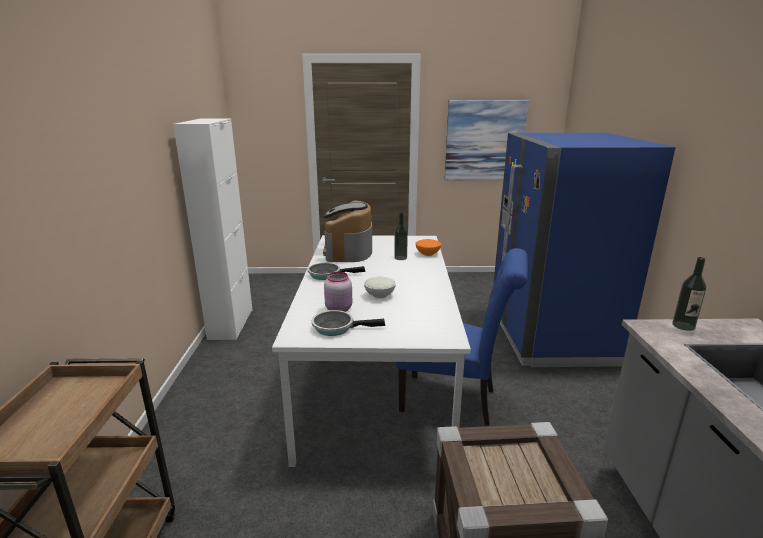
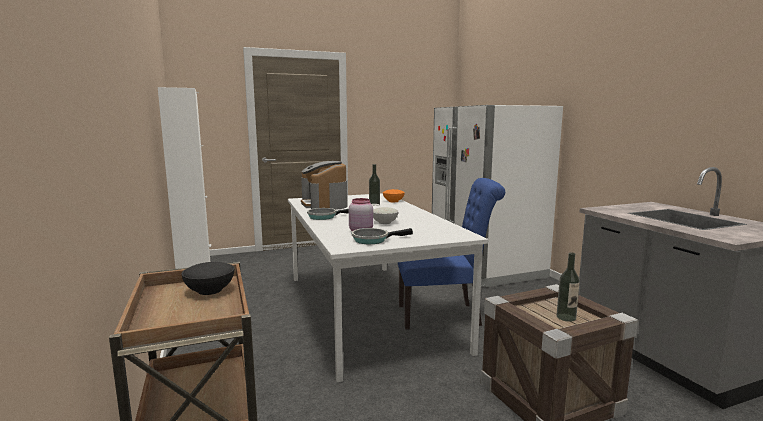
camera: 20 degrees left, 10 degrees down
picture [445,100,529,181] -> none
blue fridge [493,133,676,367] -> white fridge [432,105,563,287]
bottle [672,257,706,331] -> bottle moved to [557,253,580,322]
none -> black bowl [181,262,235,295]

